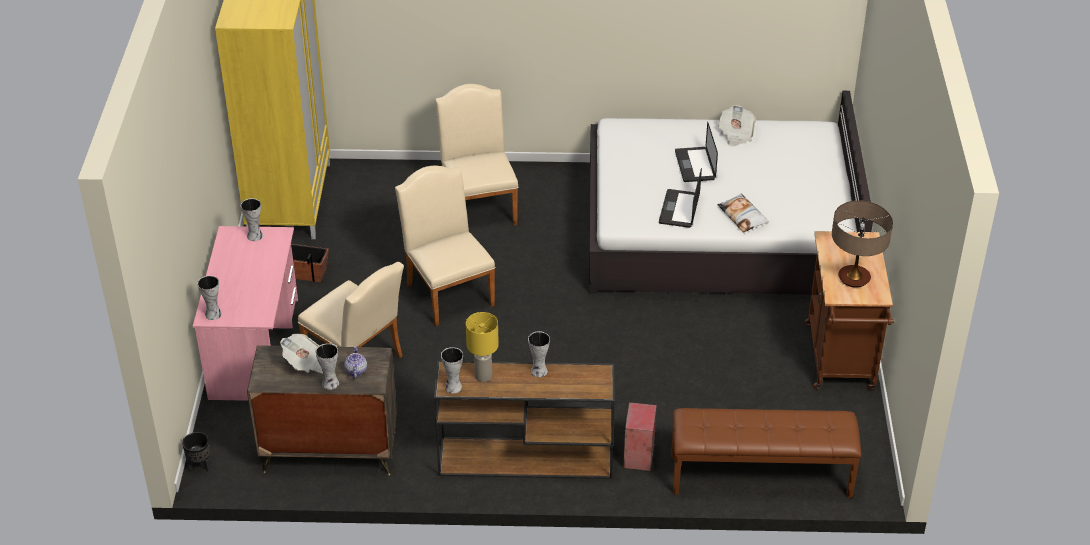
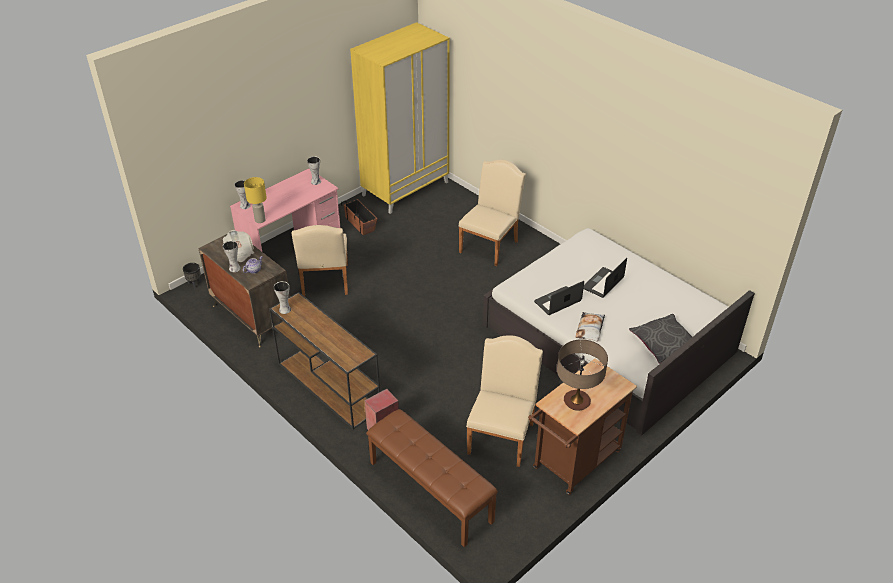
camera: 45 degrees right, 0 degrees up
beige chair [395,166,495,326] -> beige chair moved to [466,335,543,467]
yellow table lamp [466,312,499,382] -> yellow table lamp moved to [244,177,267,223]
vase [528,331,550,377] -> none
newspaper [718,105,756,146] -> none
none -> grey pillow [629,314,704,364]

